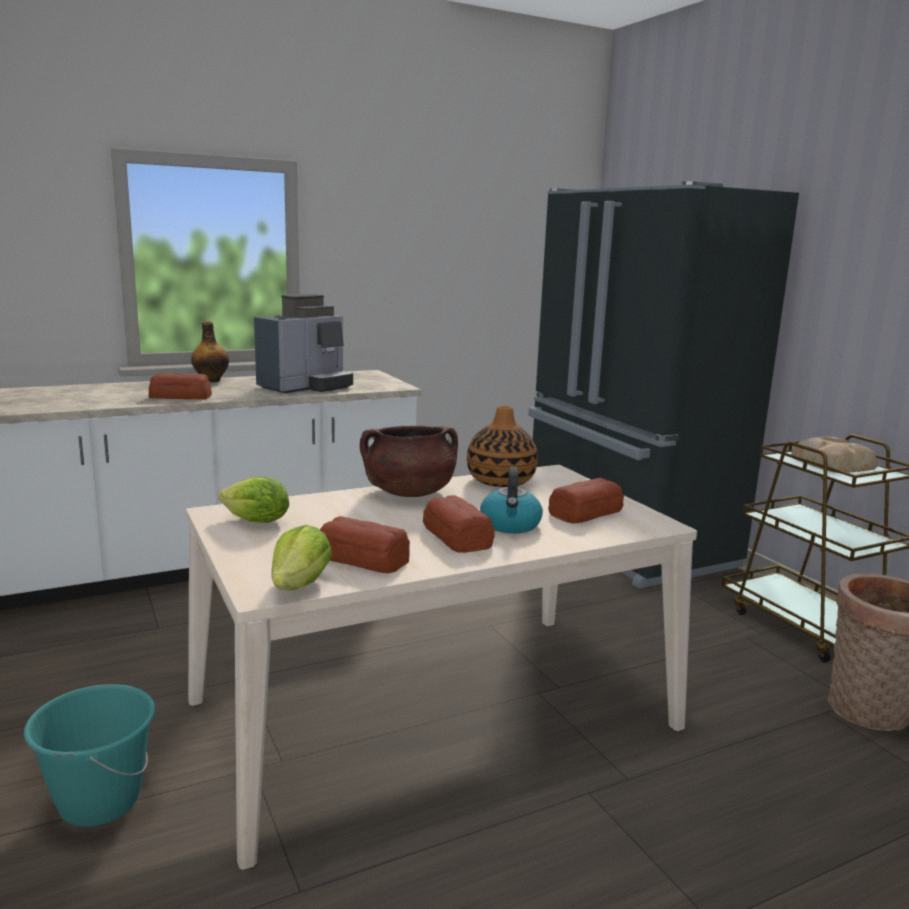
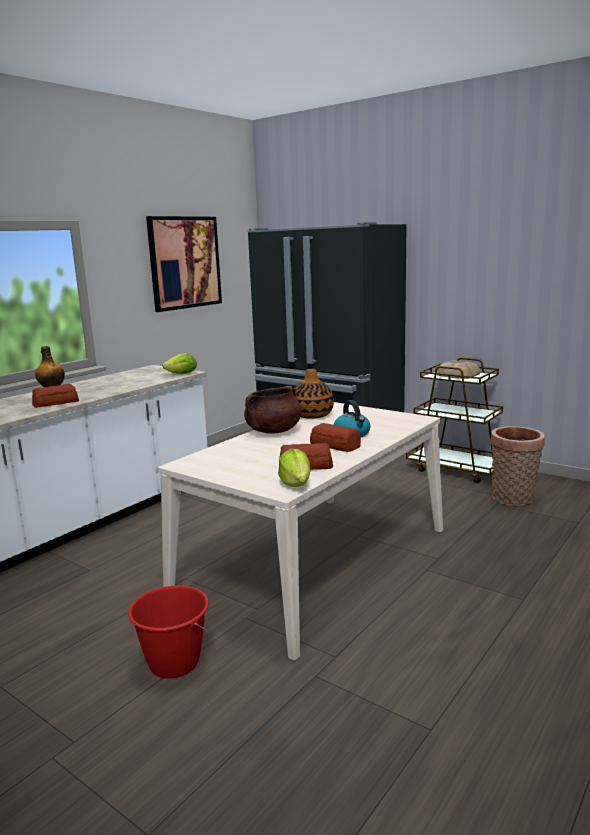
camera: 25 degrees left, 0 degrees up
turquoise bucket [24,684,155,827] -> red bucket [128,585,209,678]
lettuce [218,477,289,523] -> lettuce moved to [162,353,197,374]
coffee machine [254,294,353,393] -> none
bread [548,478,624,524] -> none
none -> picture [146,216,222,312]

